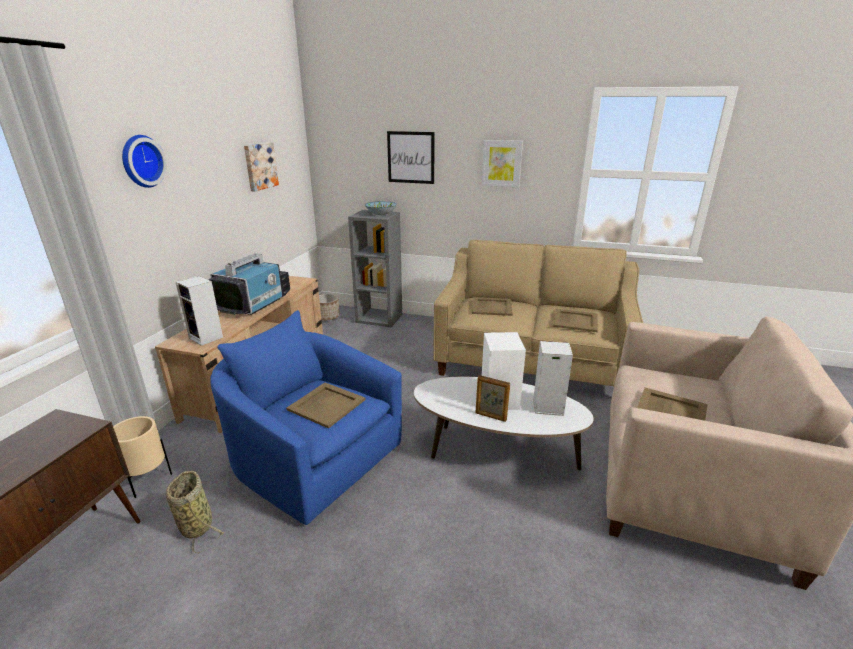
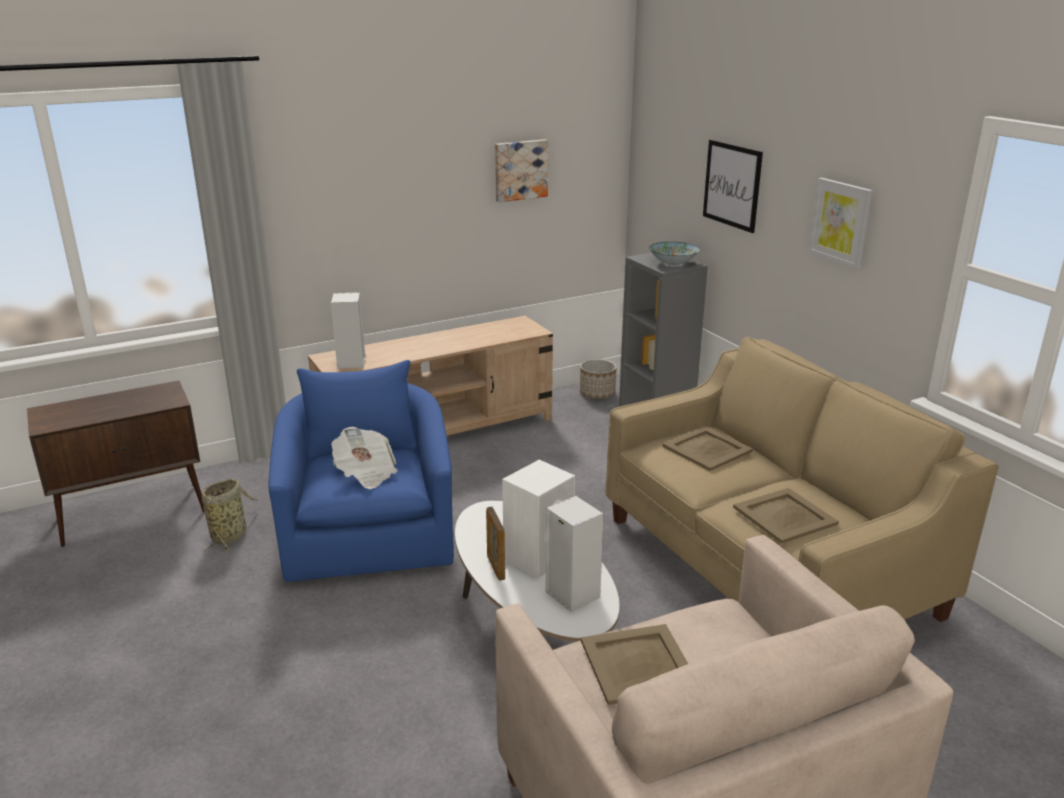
camera: 45 degrees right, 0 degrees up
beige planter [113,416,172,498] -> none
wall clock [122,135,167,188] -> none
television [208,253,290,315] -> none
beige tray [286,383,365,429] -> newspaper [331,427,397,489]

